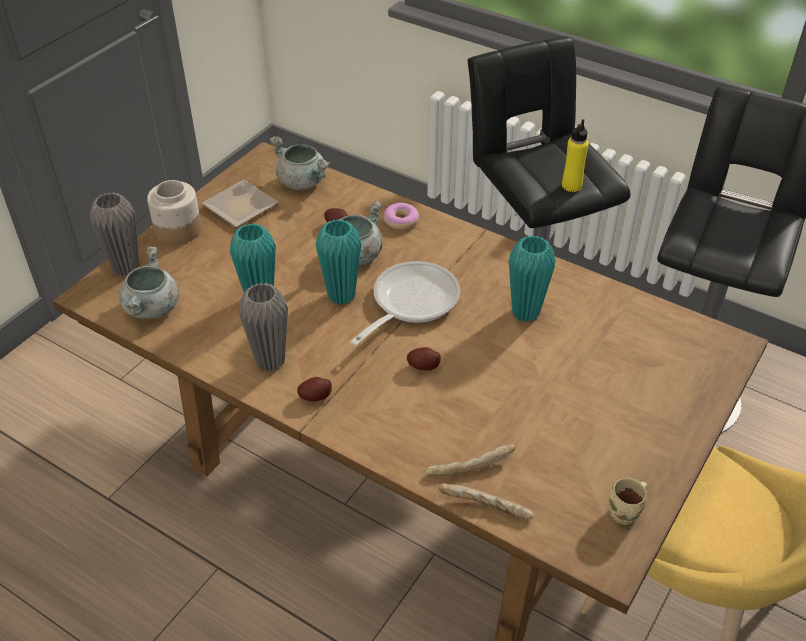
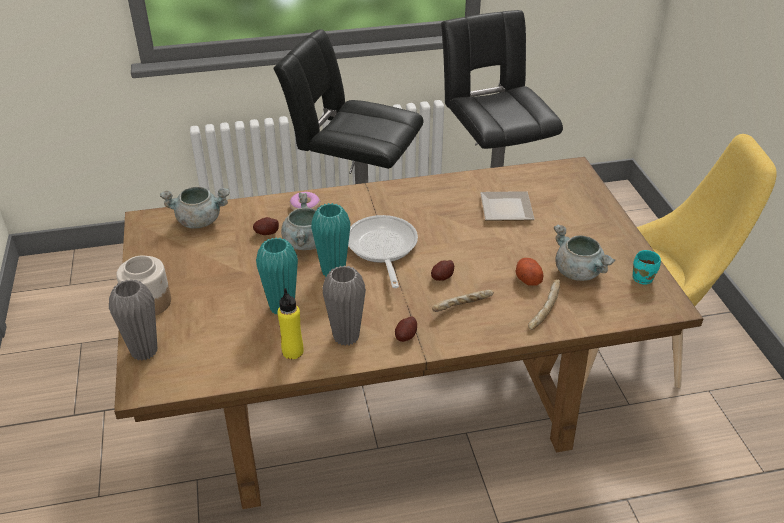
camera: 45 degrees left, 5 degrees down
grey cooking pot [119,246,179,319] -> grey cooking pot moved to [554,225,615,281]
plate [201,180,279,227] -> plate moved to [480,191,534,221]
bread [439,483,534,520] -> bread moved to [432,289,494,312]
turquoise vase [509,236,556,322] -> none
yellow bottle [562,119,589,192] -> yellow bottle moved to [277,288,303,359]
beige mug [609,478,647,525] -> turquoise mug [633,250,661,284]
none -> potato [515,258,544,286]

